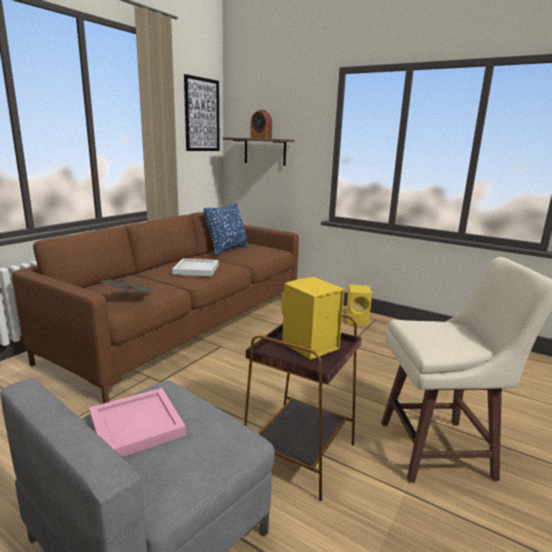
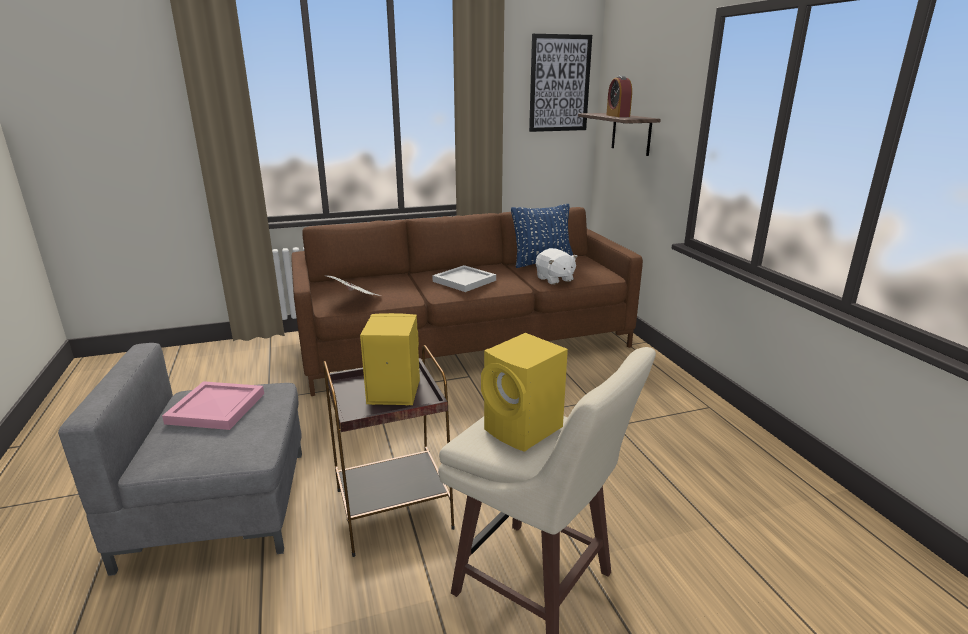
camera: 40 degrees right, 5 degrees up
yellow speaker [346,285,372,326] -> yellow speaker moved to [481,333,568,452]
none -> white plush toy [536,248,578,285]

